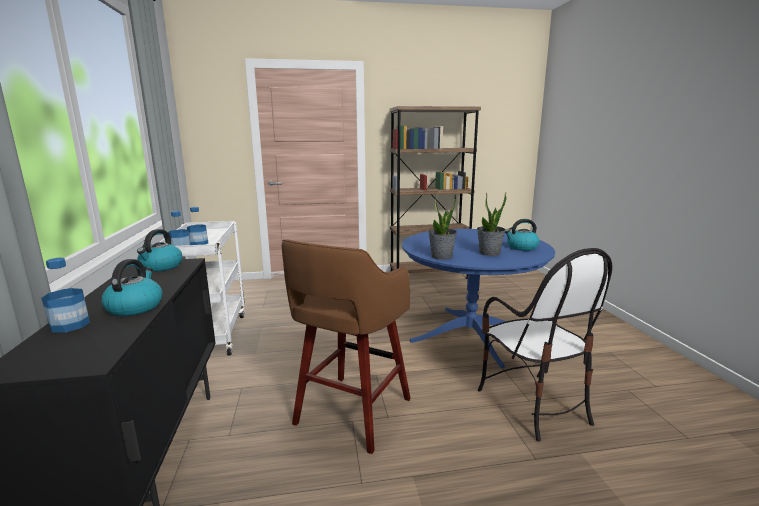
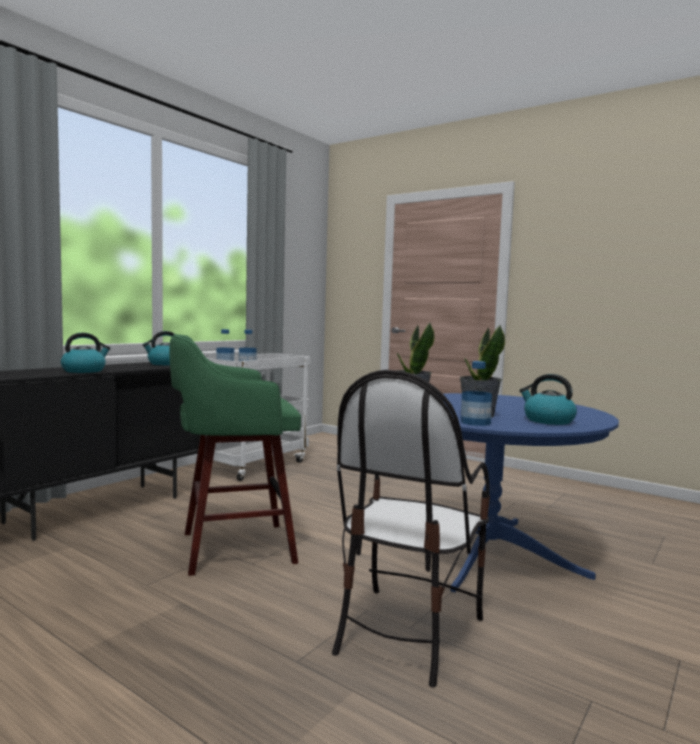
camera: 45 degrees right, 10 degrees down
bottle [41,258,90,333] -> bottle moved to [461,361,492,426]
brown stool [282,239,411,454] -> green stool [169,334,301,576]
brown bookcase [389,106,481,279] -> none

